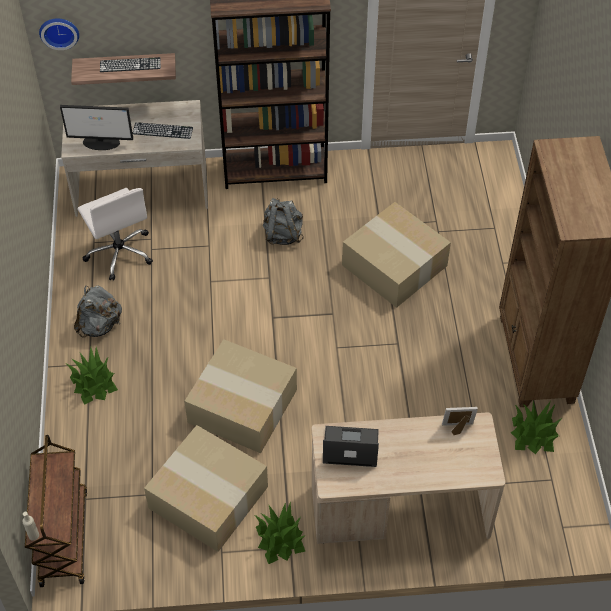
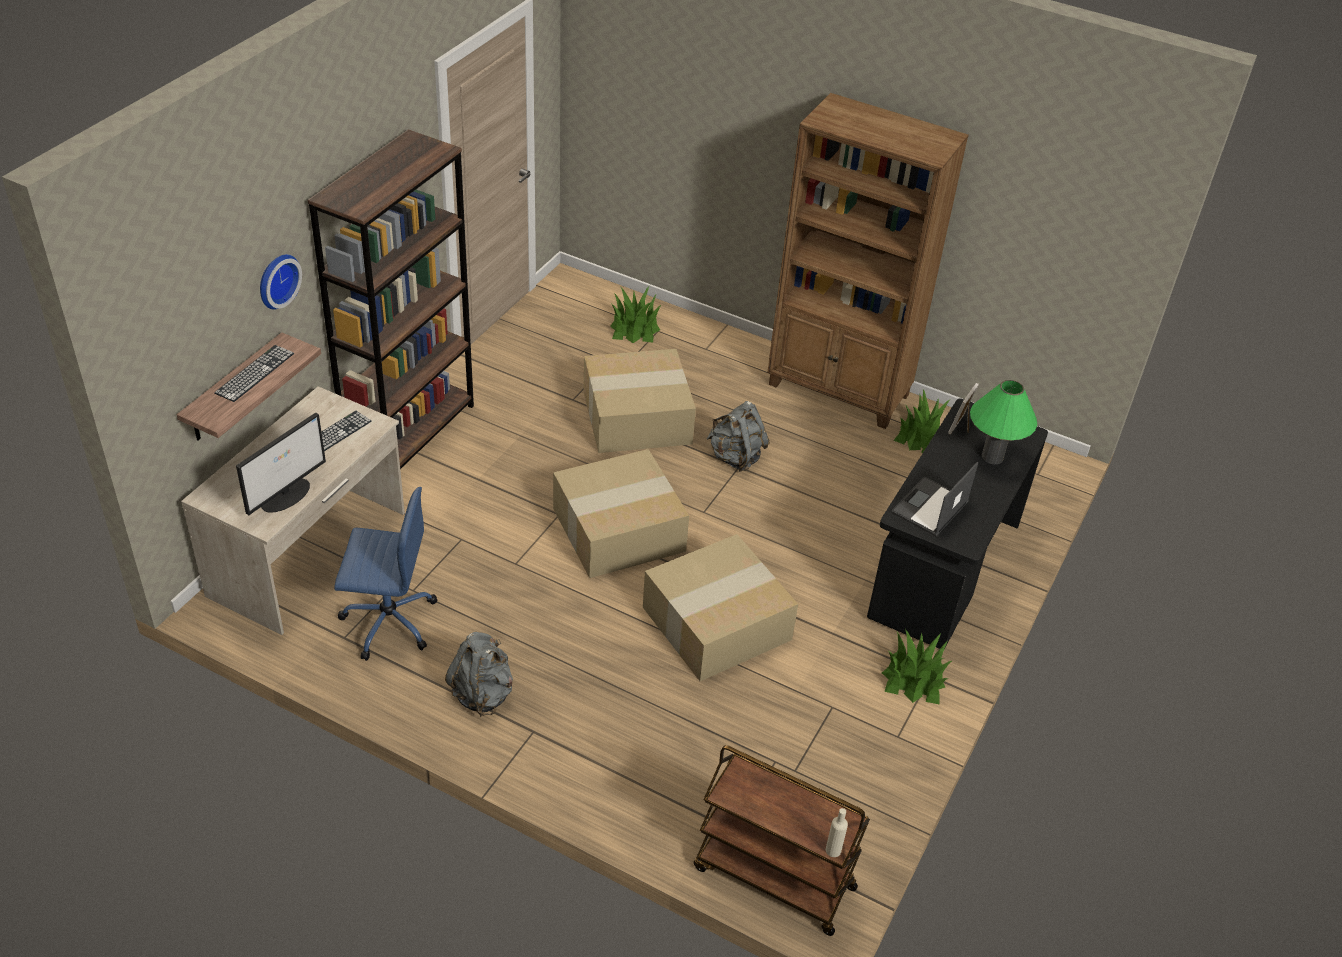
camera: 60 degrees left, 10 degrees down
wall clock [39,18,79,50] -> wall clock moved to [260,255,302,310]
potted plant [67,347,118,405] -> potted plant moved to [610,286,661,343]
white office chair [77,188,153,280] -> blue office chair [334,487,437,661]
cardboard box [144,425,268,552] -> cardboard box moved to [553,449,689,578]
grey backpack [263,198,304,245] -> grey backpack moved to [706,401,770,472]
beige desk [312,412,505,544] -> black desk [867,398,1048,649]
none -> green table lamp [970,380,1037,464]

